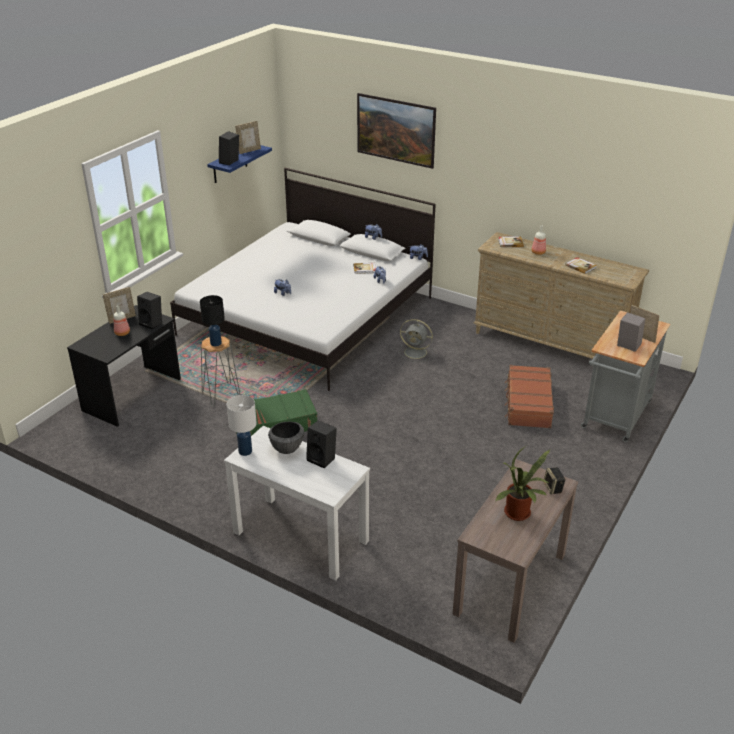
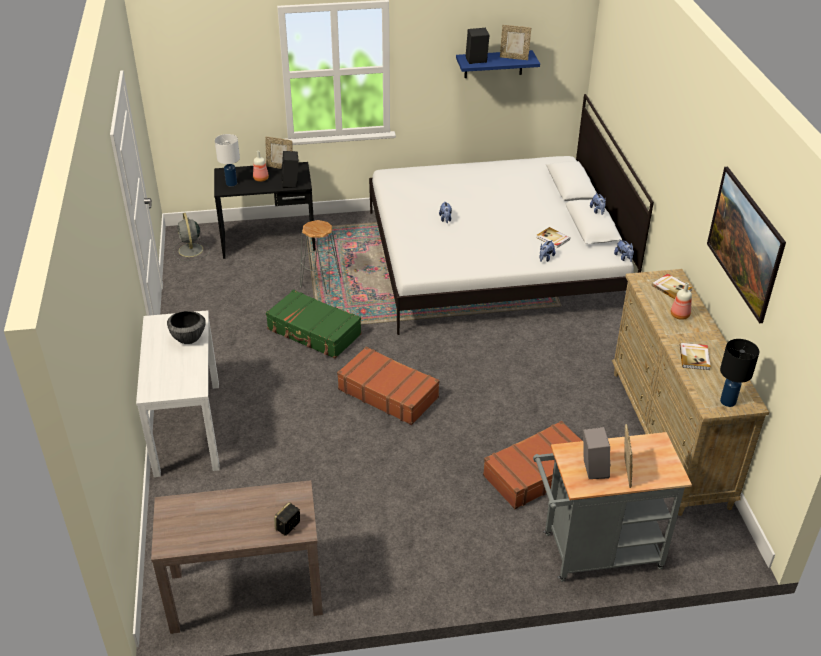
camera: 50 degrees right, 5 degrees up
black table lamp [200,295,225,346] -> black table lamp moved to [720,339,759,407]
white table lamp [227,395,257,456] -> white table lamp moved to [215,134,240,186]
black speaker [306,420,337,468] -> none
picture [357,93,436,169] -> picture moved to [707,167,786,323]
grey fan [399,319,433,362] -> grey fan moved to [173,213,210,261]
potted plant [495,444,550,521] -> none
none -> brown suitcase [337,347,440,425]

